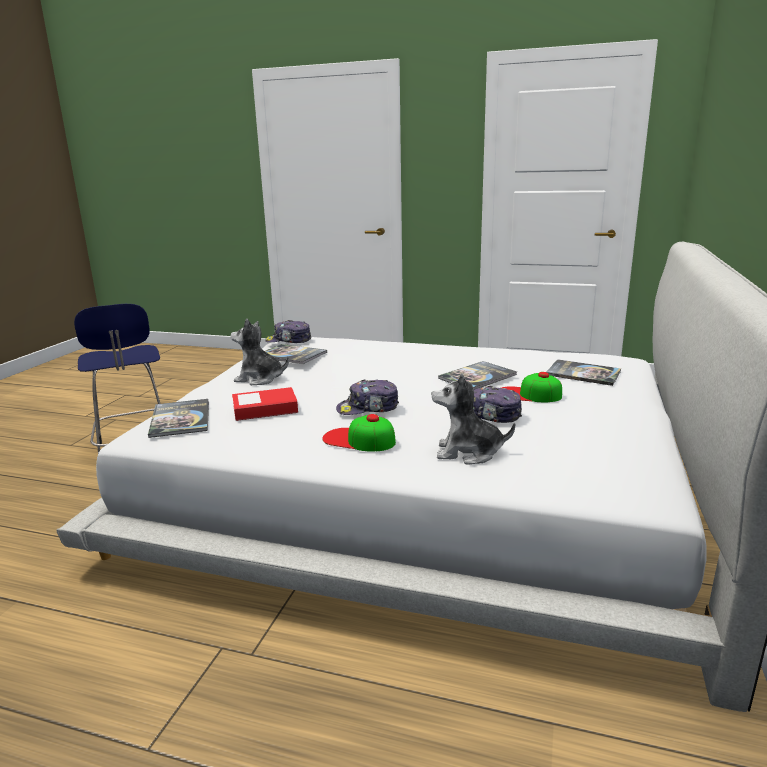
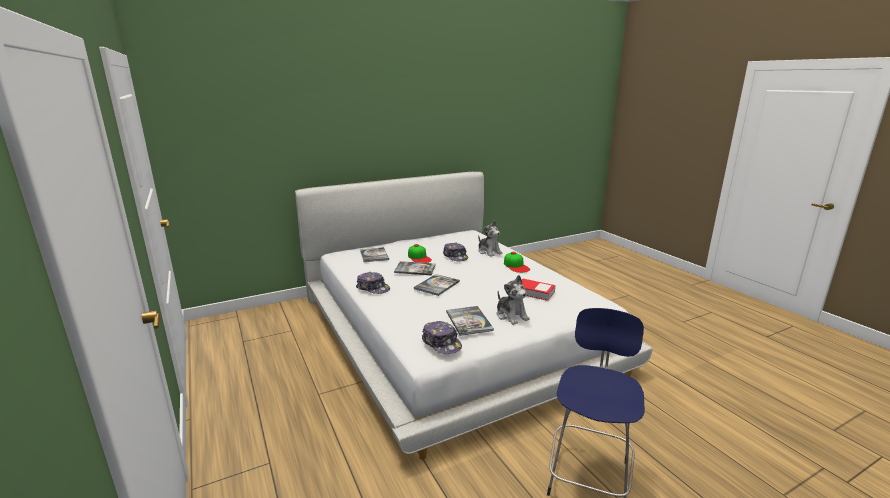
camera: 135 degrees left, 0 degrees up
book [148,399,209,438] -> book moved to [413,274,460,296]
cap [336,379,399,415] -> cap moved to [356,272,390,294]

